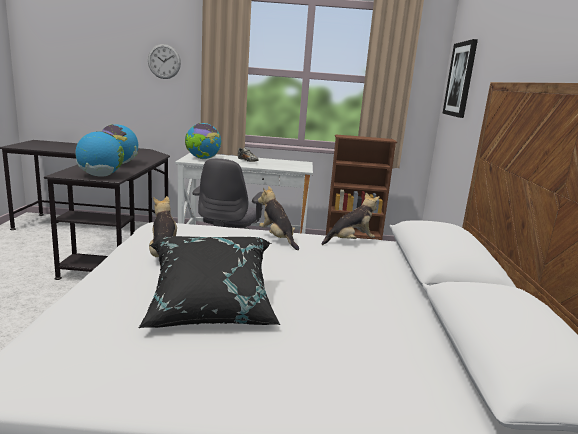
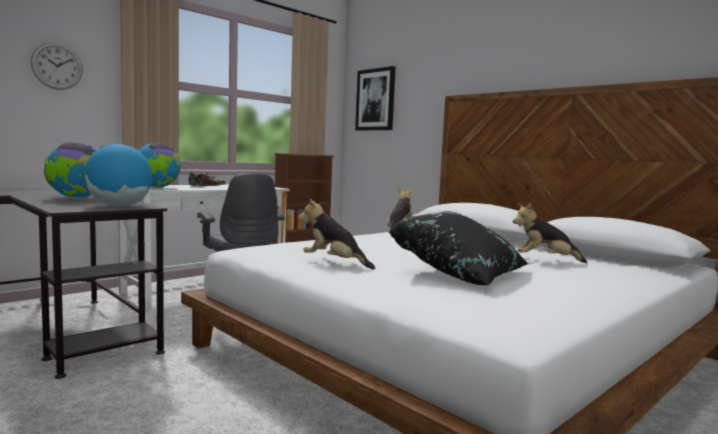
camera: 45 degrees left, 10 degrees down
plush toy [258,186,299,250] -> plush toy moved to [513,203,587,263]

